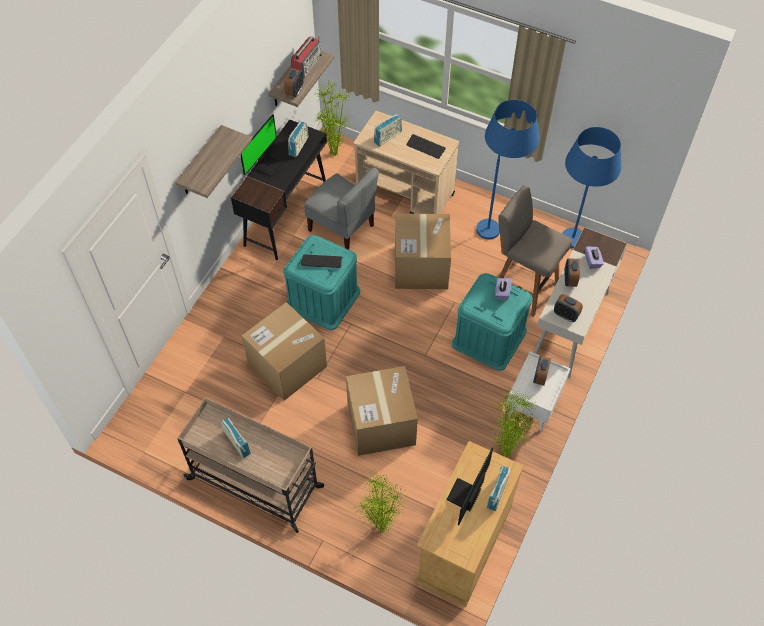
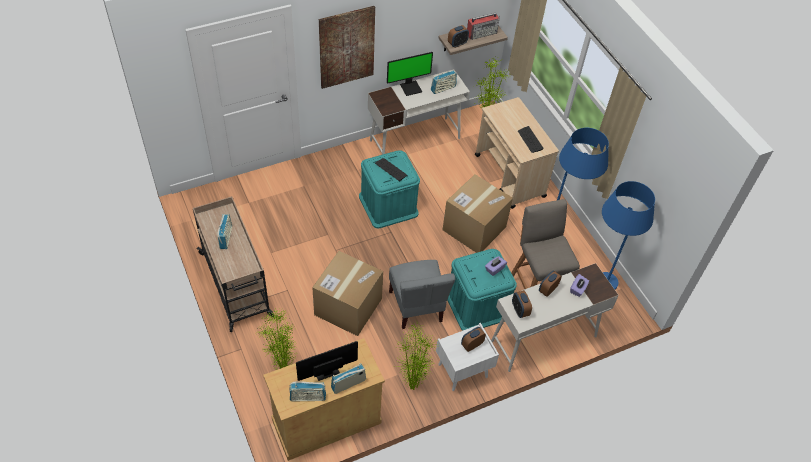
camera: 35 degrees right, 5 degrees down
shelf [175,125,252,198] -> picture [319,6,375,89]
black desk [231,119,327,260] -> white desk [368,69,470,155]
cardboard box [241,302,327,401] -> none
grey chair [304,168,379,250] -> grey chair moved to [389,260,455,329]
radio [374,114,402,147] -> radio moved to [289,381,326,401]

